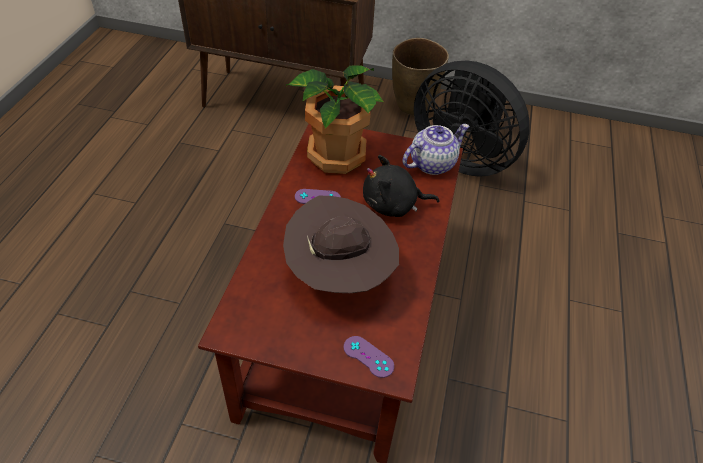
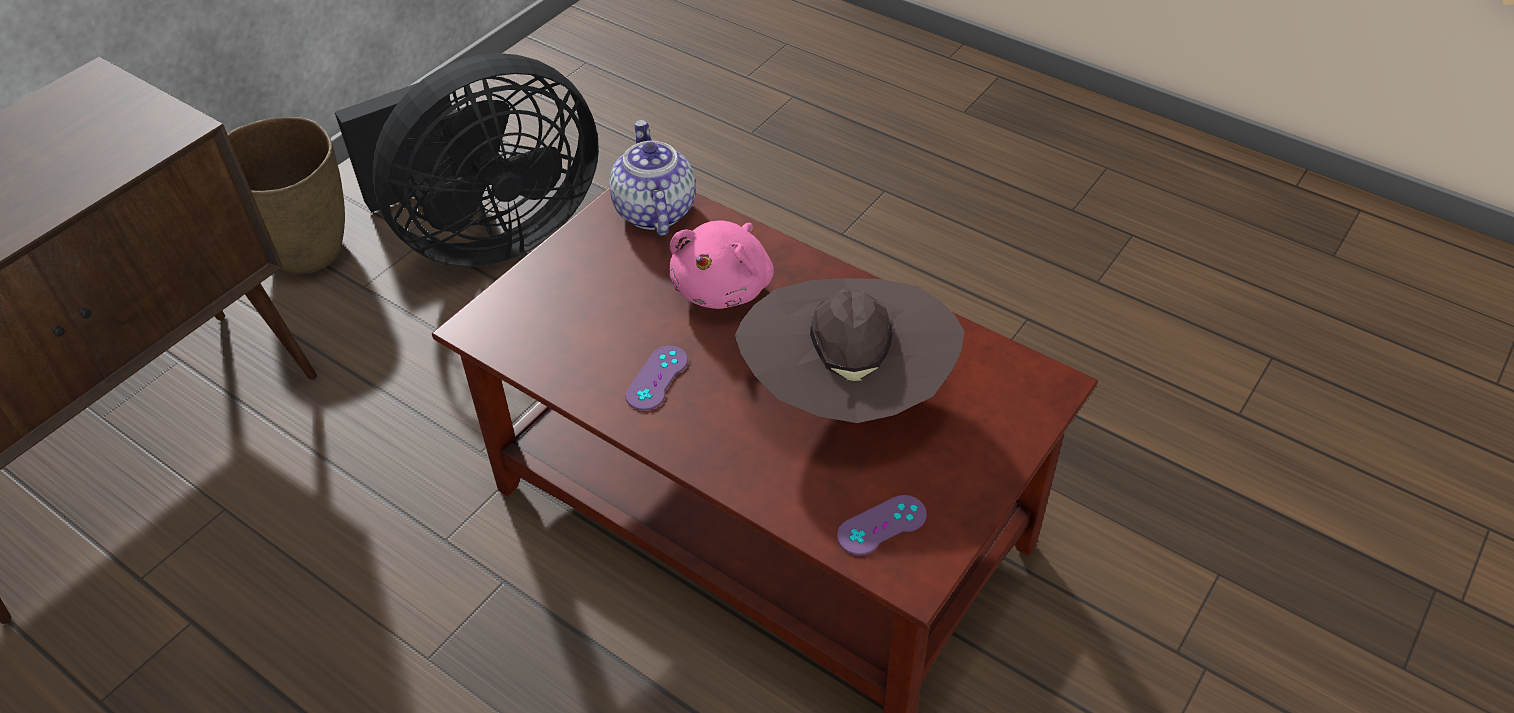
camera: 65 degrees left, 0 degrees up
potted plant [286,65,384,174] -> none
purple game controller [344,336,394,378] -> purple game controller moved to [837,495,927,555]
black plush toy [363,155,439,217] -> pink plush toy [669,221,774,309]

